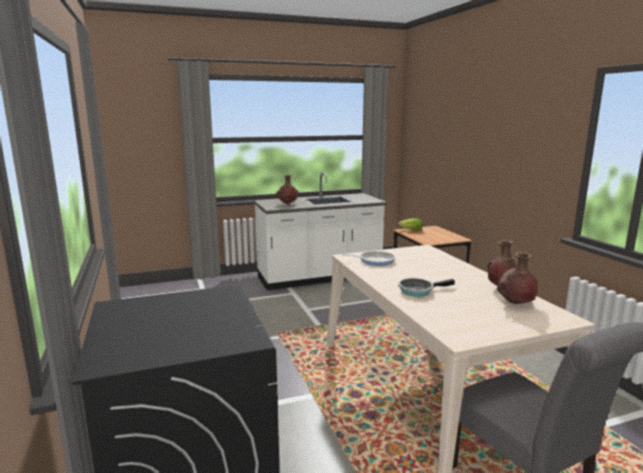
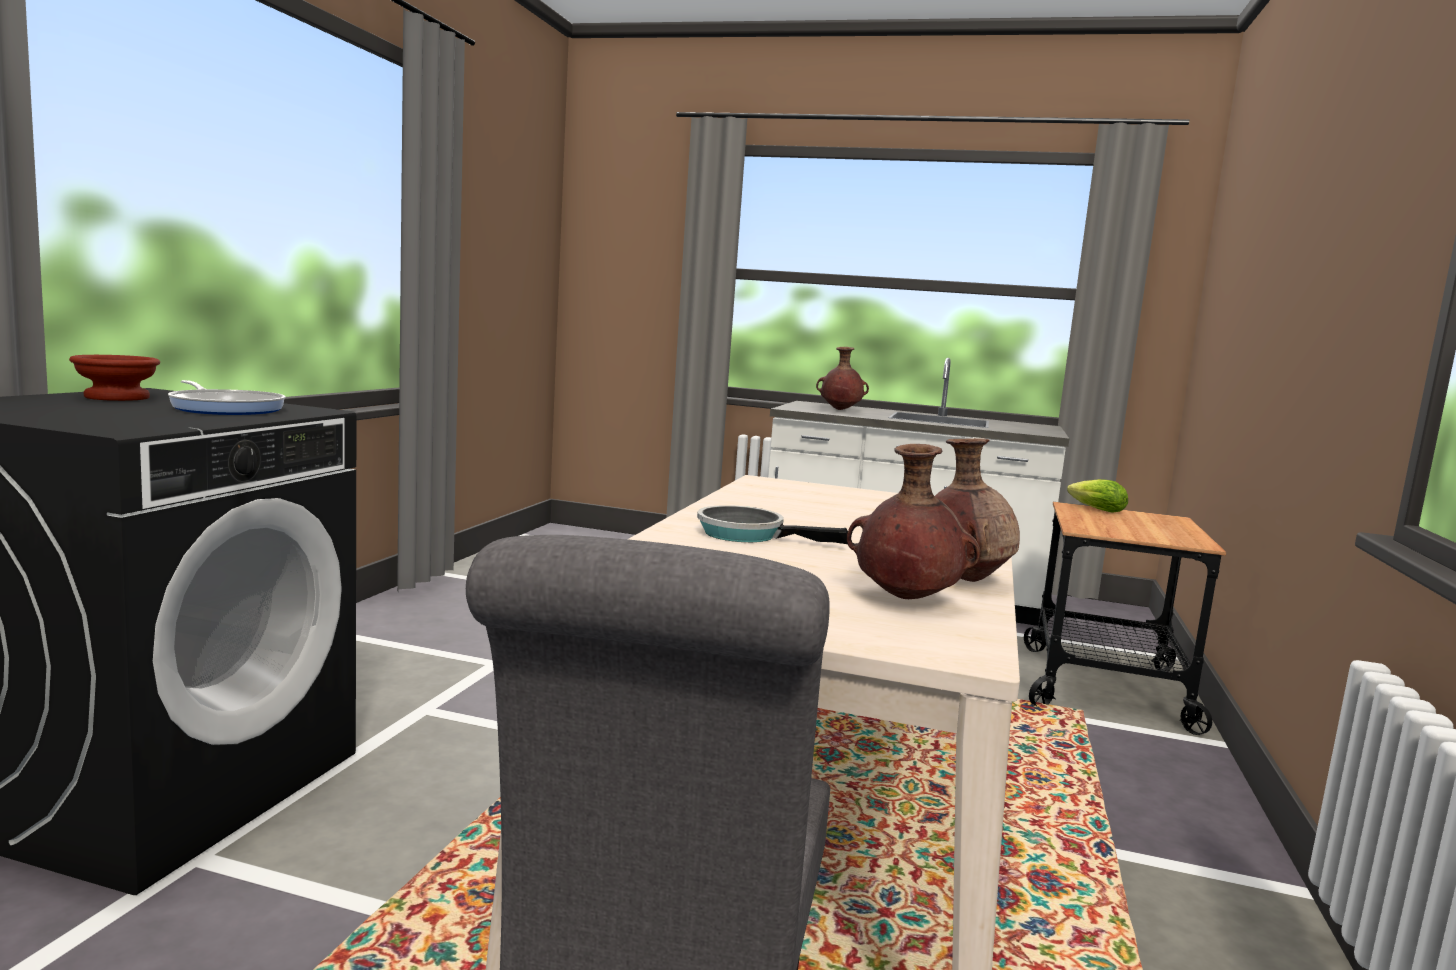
camera: 35 degrees right, 5 degrees down
frying pan [342,251,395,266] -> frying pan moved to [168,380,285,415]
none -> brown bowl [69,355,160,401]

